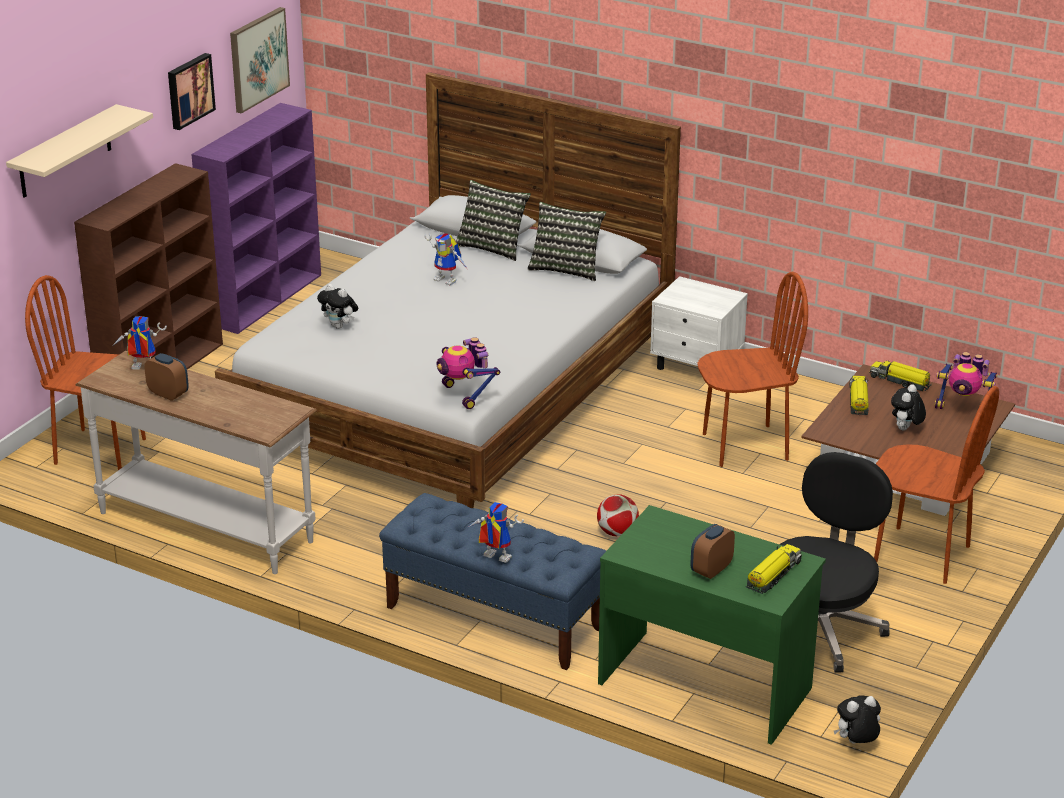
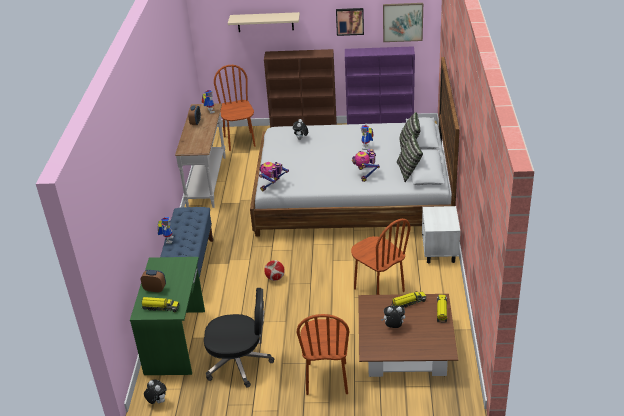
camera: 65 degrees right, 5 degrees up
toy robot [935,352,998,409] -> toy robot moved to [352,149,380,182]

